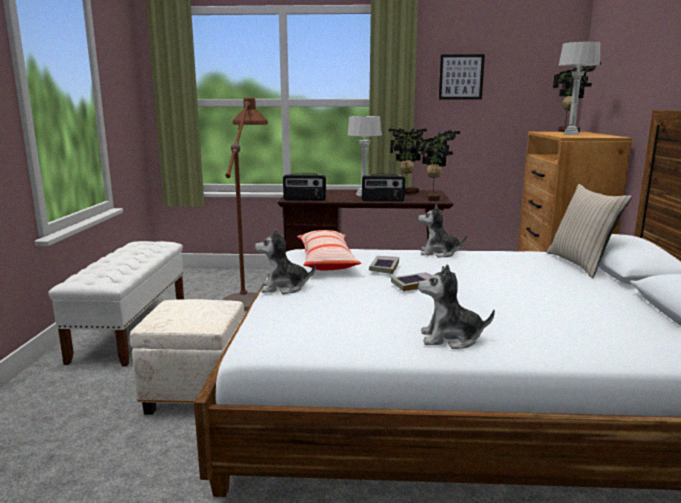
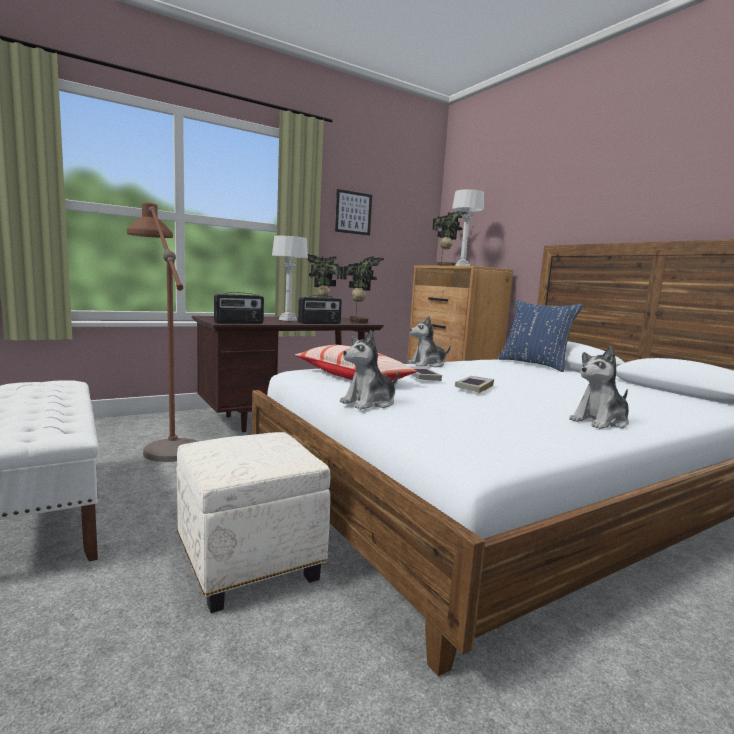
camera: 35 degrees left, 5 degrees down
beige pillow [546,184,632,278] -> blue pillow [497,300,583,372]

